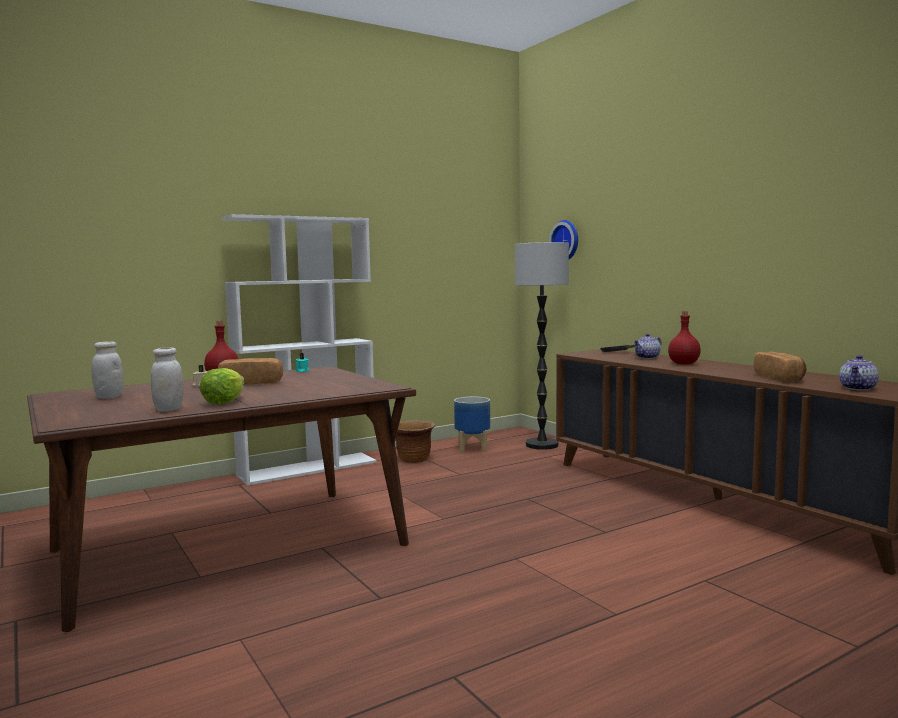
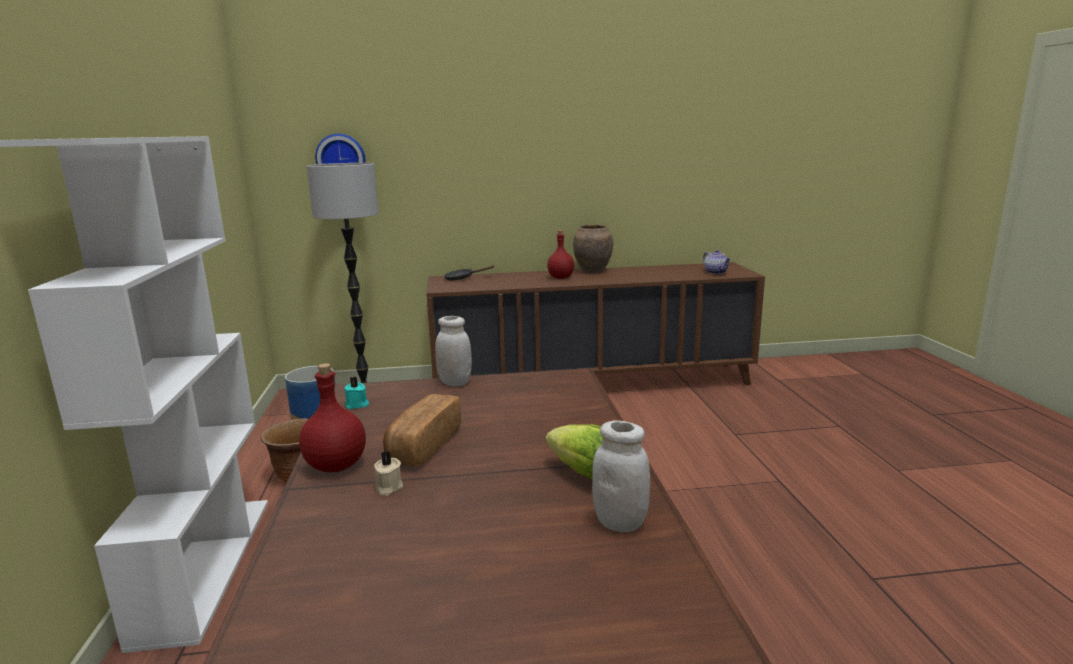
camera: 65 degrees left, 10 degrees up
white jar [91,341,123,399] -> white jar moved to [435,316,472,386]
teapot [633,333,662,359] -> none
bread [754,352,806,381] -> none
none -> brown vase [573,225,613,273]

